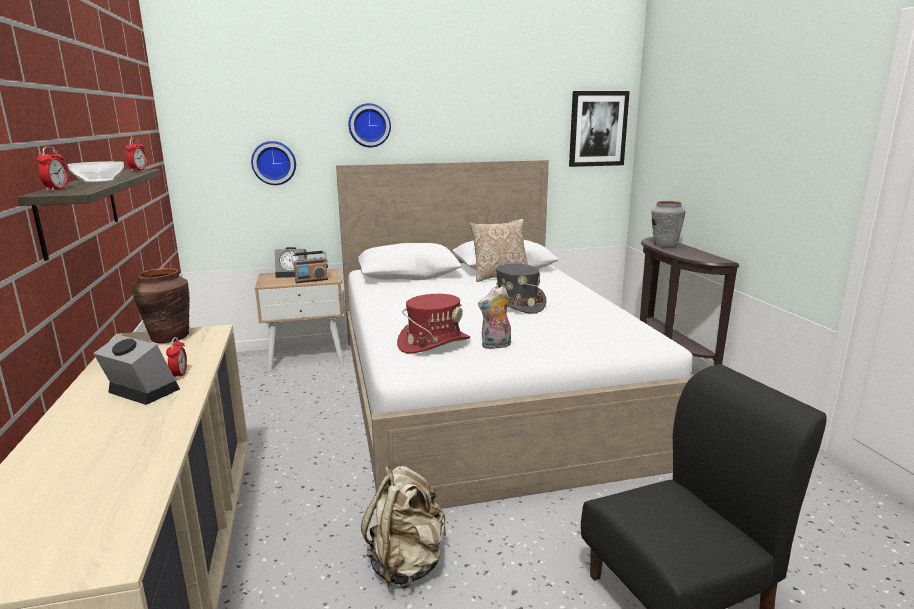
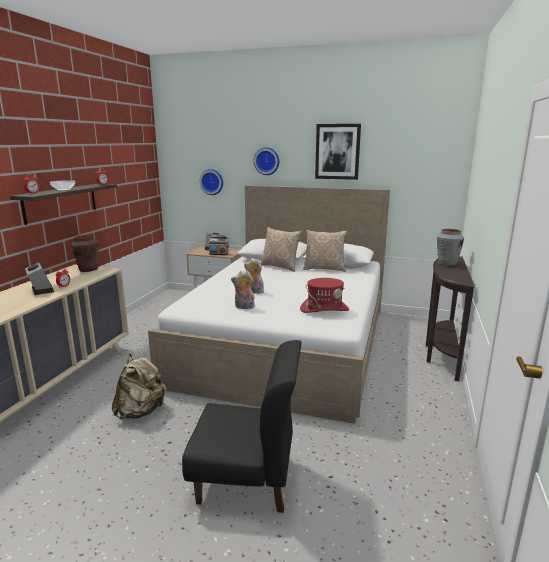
camera: 30 degrees right, 0 degrees up
red hat [397,294,470,354] -> red hat moved to [300,278,349,313]
grey hat [494,264,547,314] -> none
picture [569,91,630,167] -> picture moved to [315,124,361,180]
none -> plush toy [244,258,264,294]
none -> pillow [261,227,302,272]

